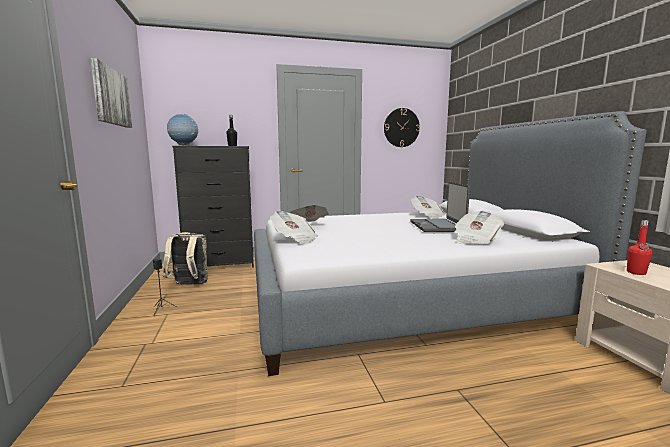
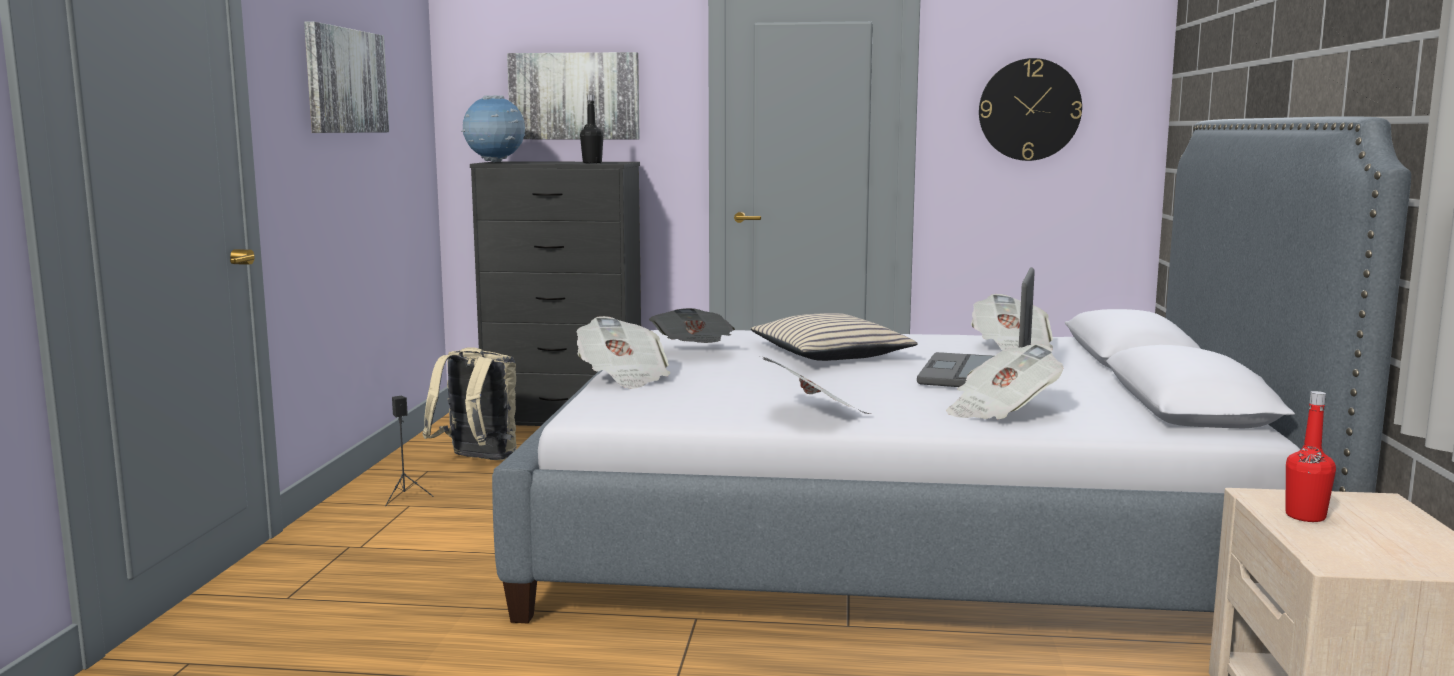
camera: 20 degrees right, 0 degrees up
none -> picture [507,52,640,139]
none -> beige pillow [751,313,918,361]
none -> newspaper [761,356,870,414]

